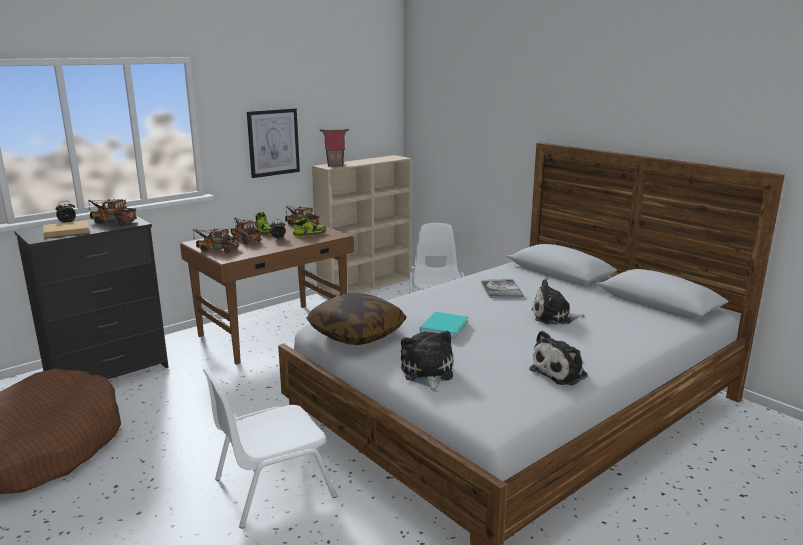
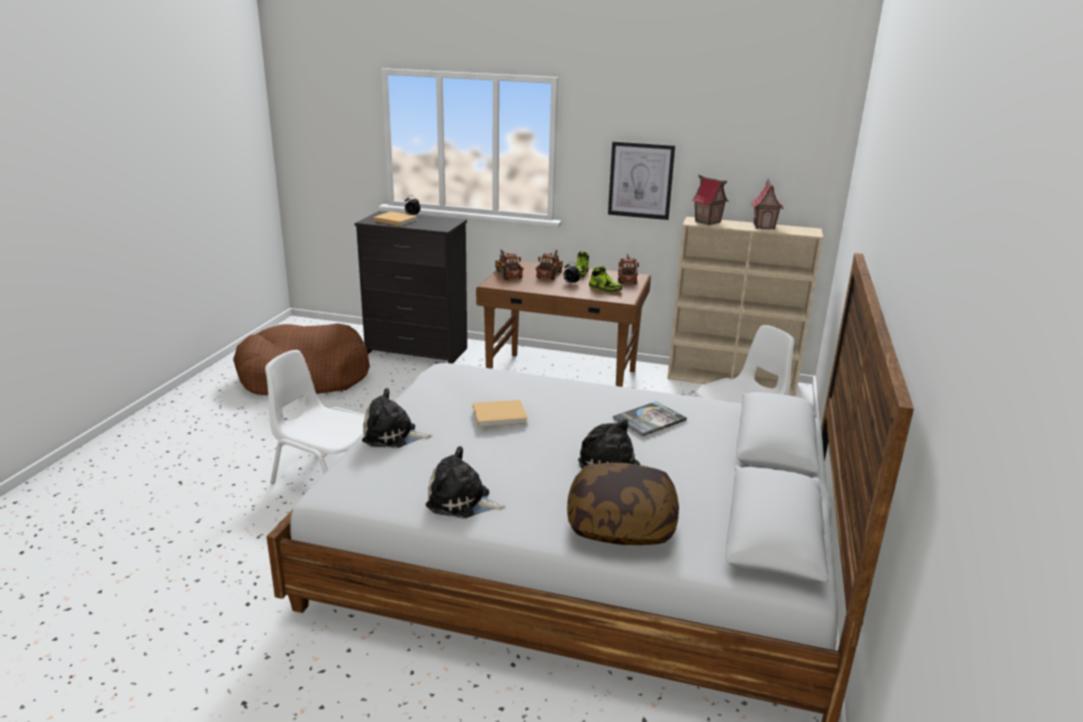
camera: 55 degrees right, 5 degrees up
toy truck [88,199,137,225] -> none
pillow [306,293,407,345] -> pillow moved to [567,463,679,545]
plush toy [401,331,453,392] -> plush toy turned 135 degrees counterclockwise [362,388,432,448]
turquoise book [420,312,468,338] -> beige book [473,400,528,427]
none -> toy house [751,179,783,230]

